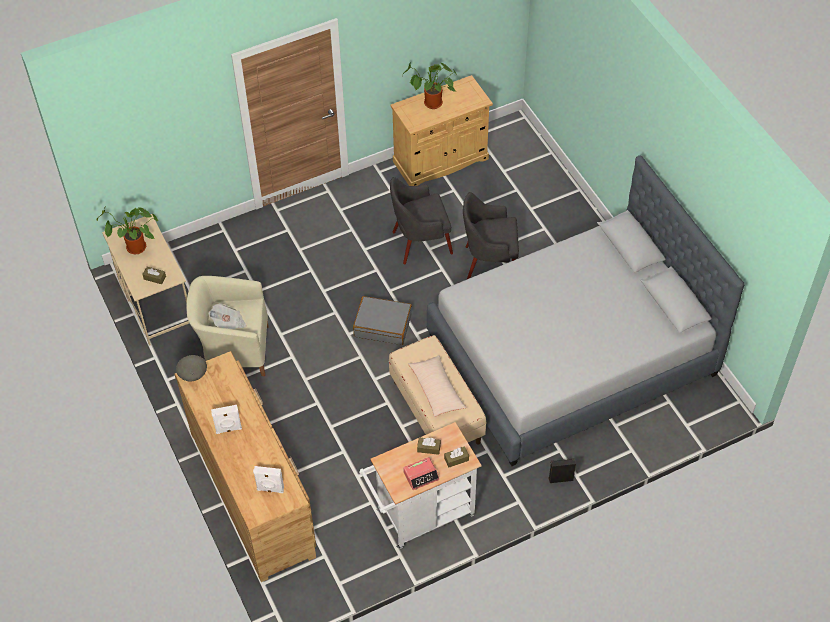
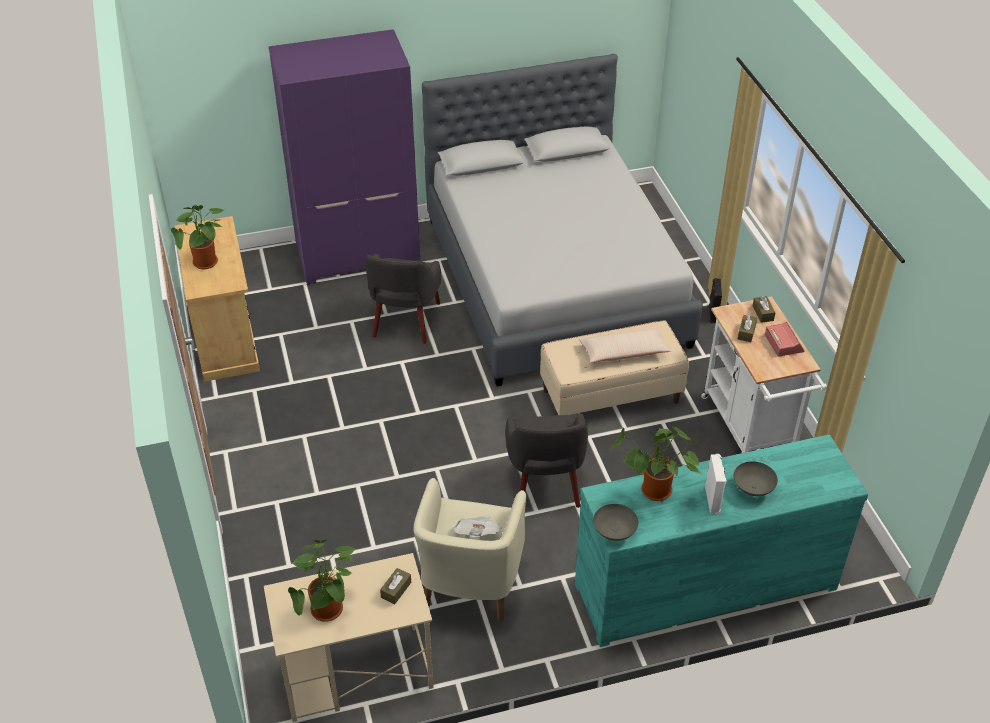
camera: 80 degrees left, 10 degrees down
brown dresser [174,351,316,582] -> turquoise dresser [575,434,868,647]
white speaker [253,466,284,493] -> none
grey suitcase [353,296,412,345] -> none
grey armchair [390,177,453,265] -> grey armchair moved to [505,414,588,508]
none -> purple wardrobe [269,29,420,285]
none -> potted plant [611,426,700,501]
none -> grey bowl [734,461,778,496]

